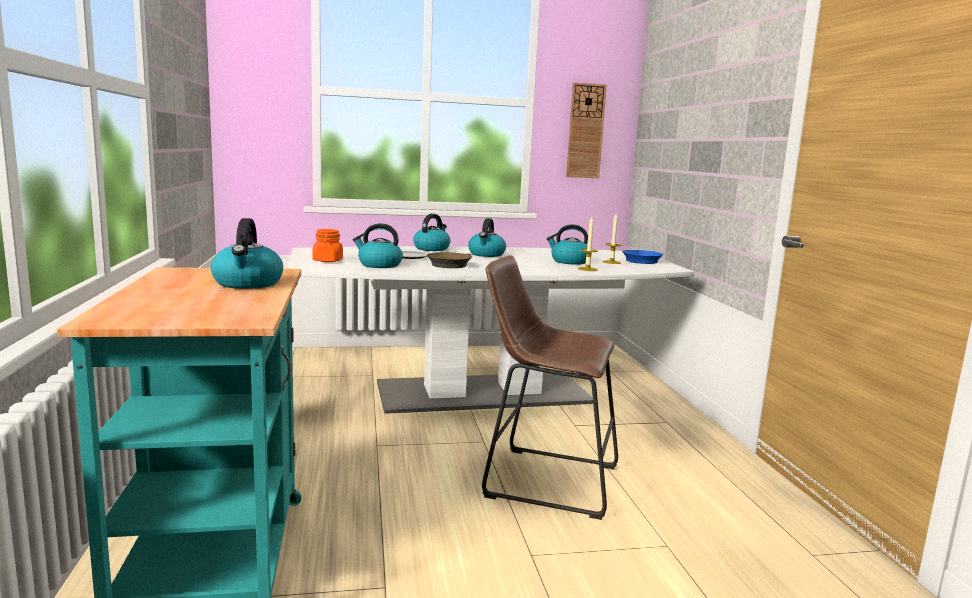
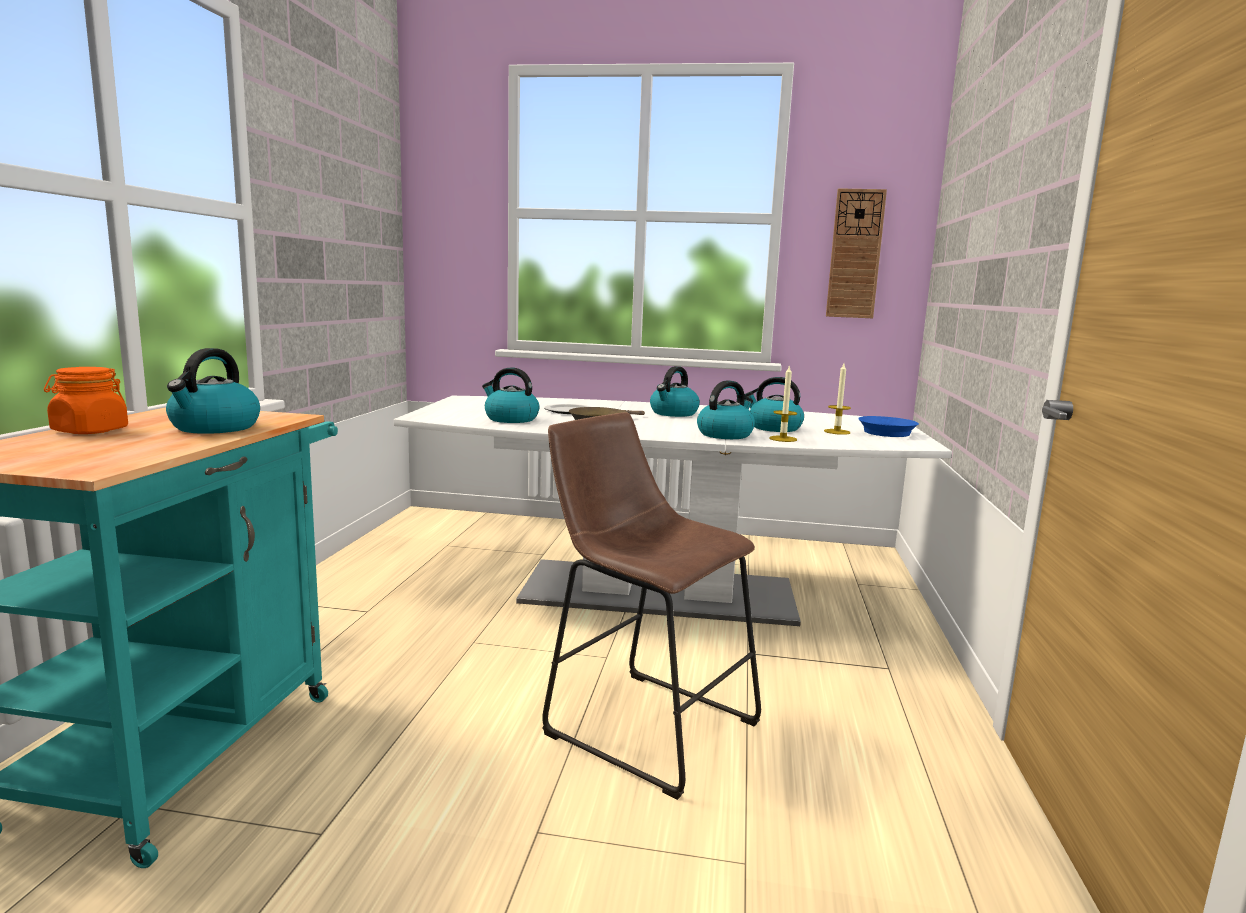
camera: 20 degrees right, 0 degrees up
orange jar [312,229,343,262] -> orange jar moved to [44,367,128,434]
kettle [413,214,450,251] -> kettle moved to [697,380,755,439]

